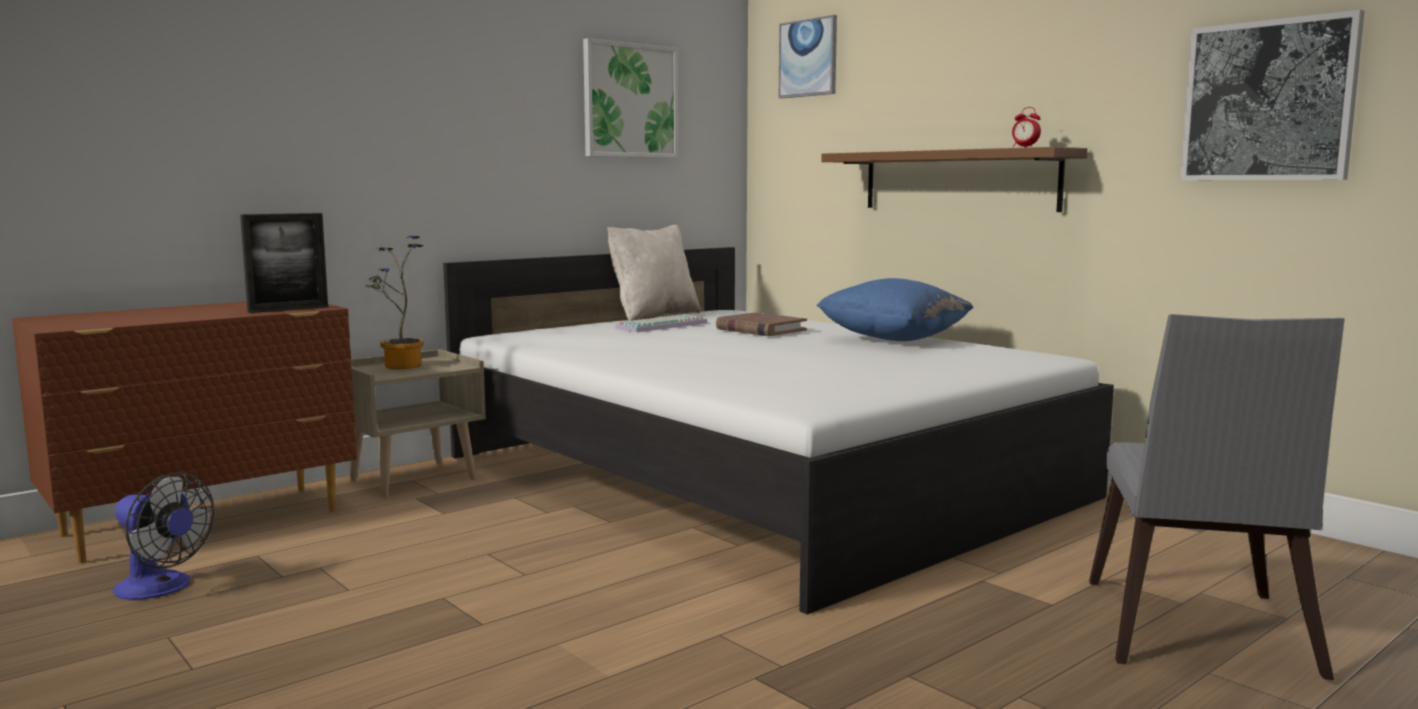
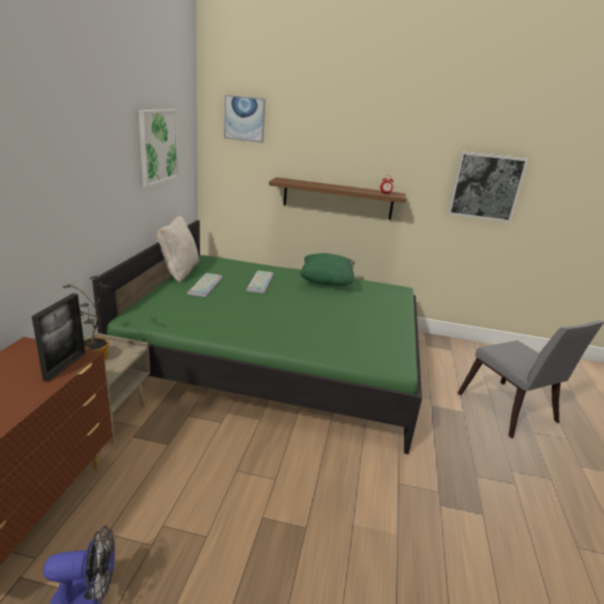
camera: 40 degrees left, 15 degrees up
white bed [443,247,1114,615] -> green bed [92,220,422,454]
brown book [716,312,807,336] -> keyboard [246,270,273,293]
blue pillow [816,278,974,341] -> green pillow [299,253,355,286]

